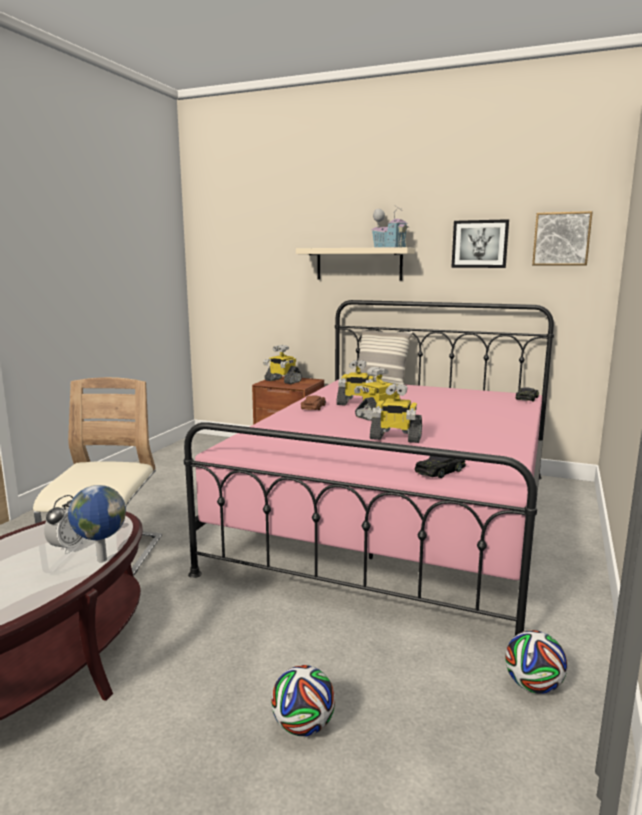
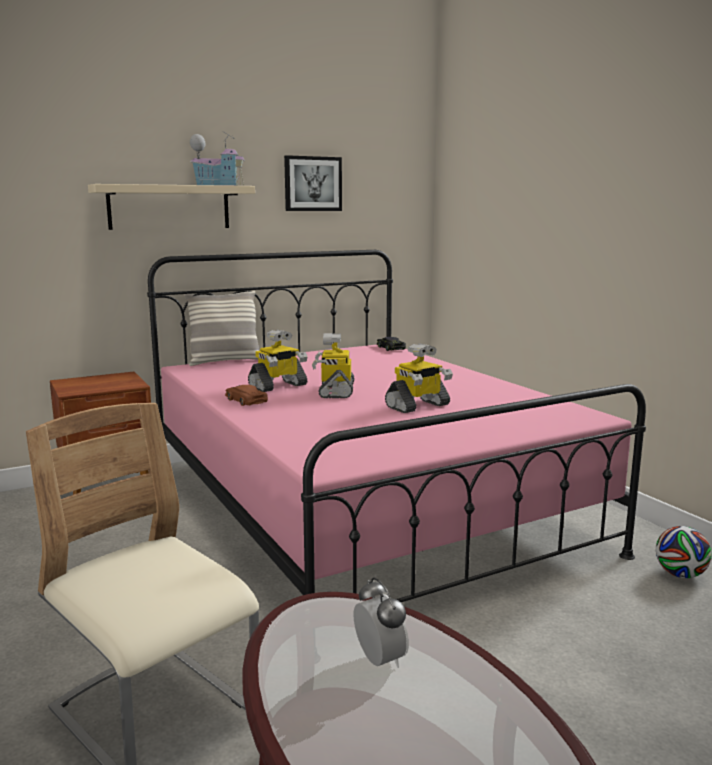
camera: 50 degrees left, 0 degrees up
globe [68,485,126,562] -> none
toy robot [263,345,302,384] -> none
football [271,665,335,736] -> none
black toy car [415,456,466,478] -> none
picture [532,211,593,266] -> none

